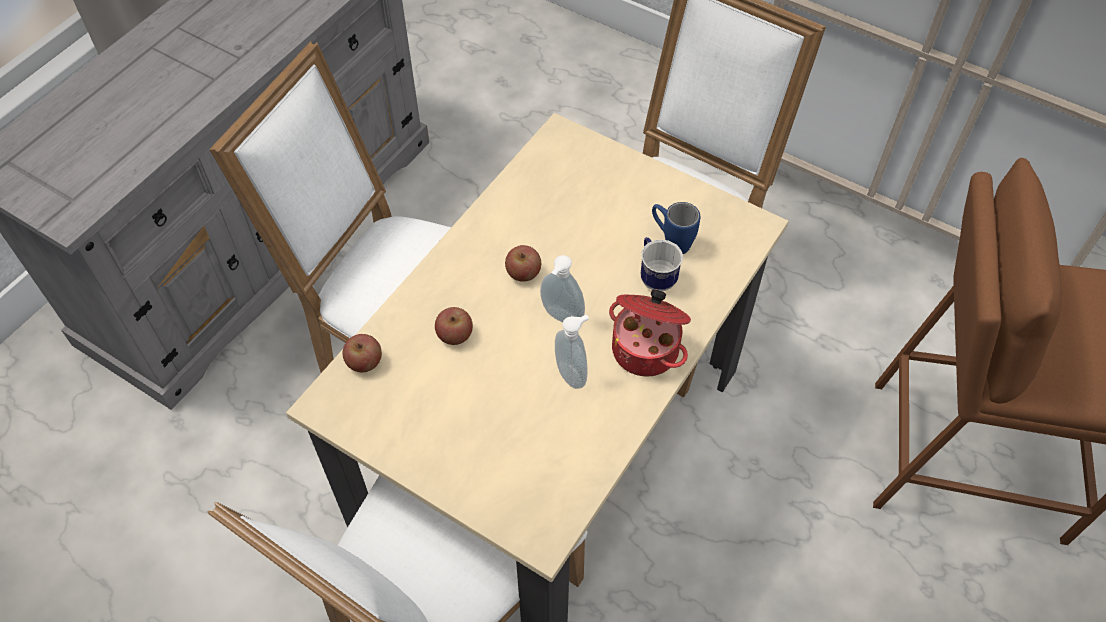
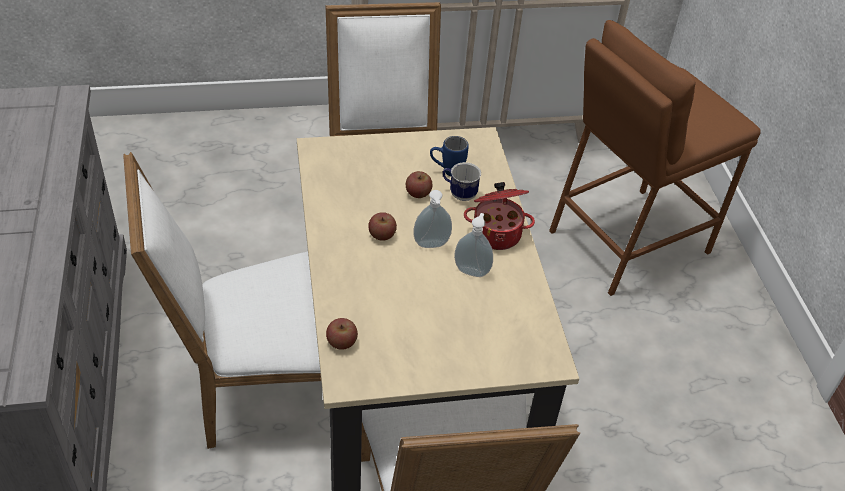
camera: 45 degrees left, 10 degrees down
apple [435,307,473,345] -> apple moved to [406,171,432,198]

